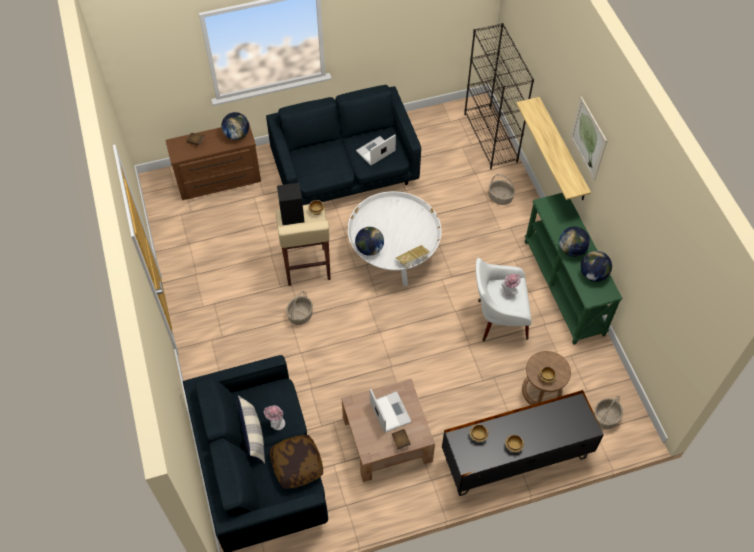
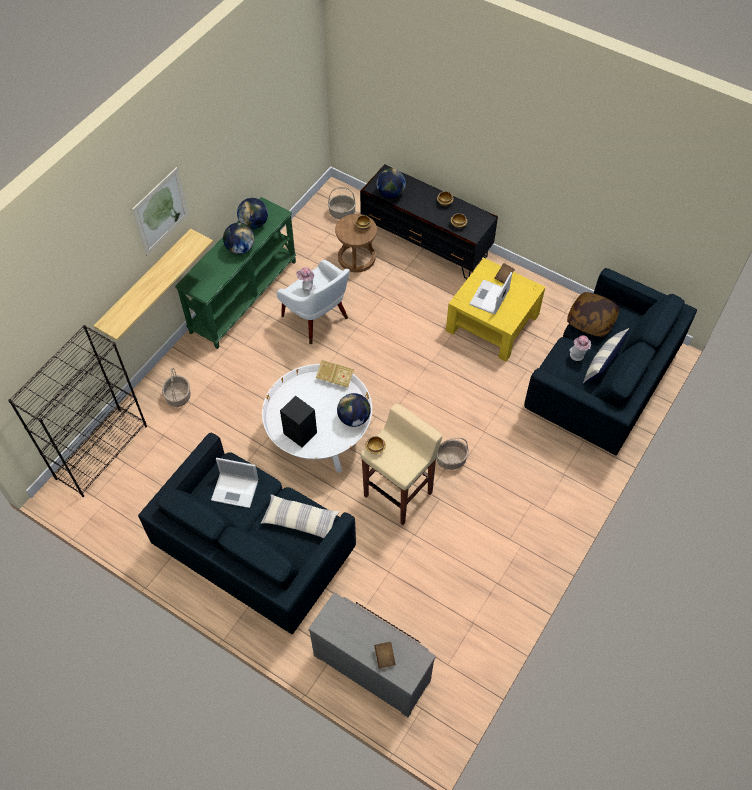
camera: 130 degrees left, 0 degrees up
brown dresser [165,121,261,200] -> grey dresser [308,593,436,717]
globe [221,112,249,140] -> globe moved to [376,168,406,198]
black speaker [277,183,305,225] -> black speaker moved to [280,396,317,448]
brown coffee table [341,378,435,482] -> yellow coffee table [446,258,545,361]
none -> pillow [261,494,339,539]

